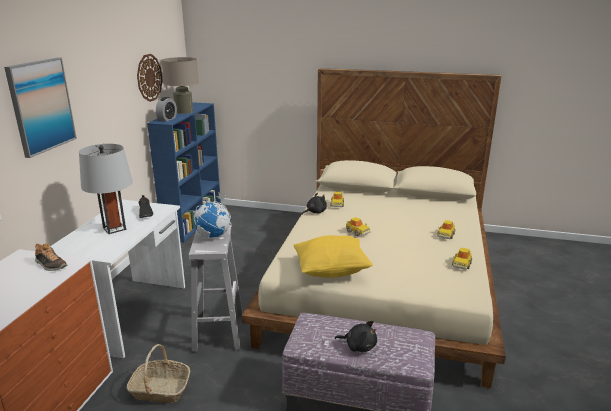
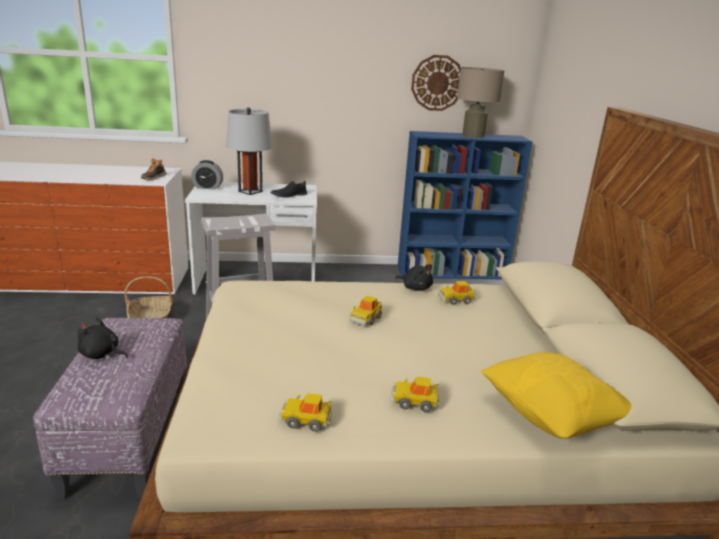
camera: 70 degrees right, 0 degrees up
picture [4,57,77,158] -> none
alarm clock [156,97,177,121] -> alarm clock moved to [191,160,223,190]
globe [194,192,232,238] -> none
yellow pillow [294,235,373,278] -> yellow pillow moved to [481,352,632,438]
black plush toy [335,321,377,352] -> black plush toy turned 105 degrees clockwise [78,317,128,360]

